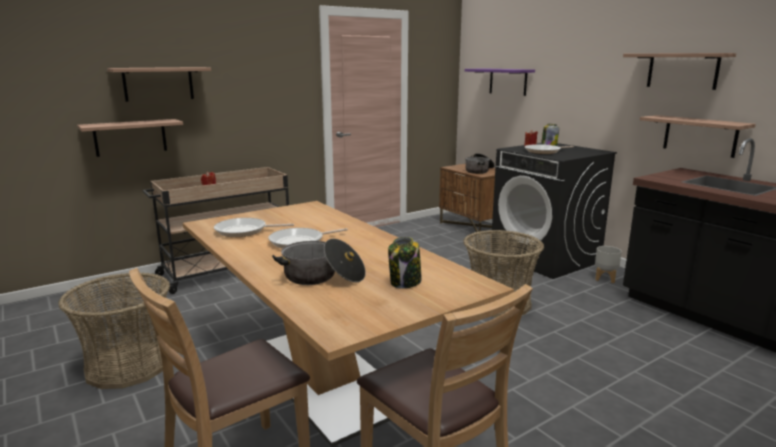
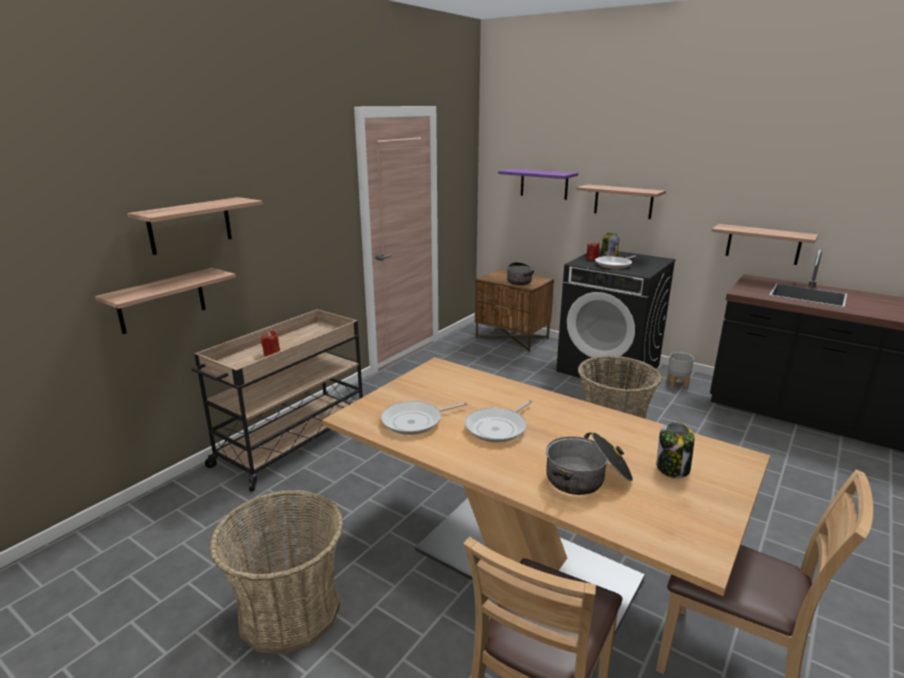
camera: 20 degrees left, 5 degrees up
shelf [623,53,736,90] -> shelf moved to [576,184,666,219]

